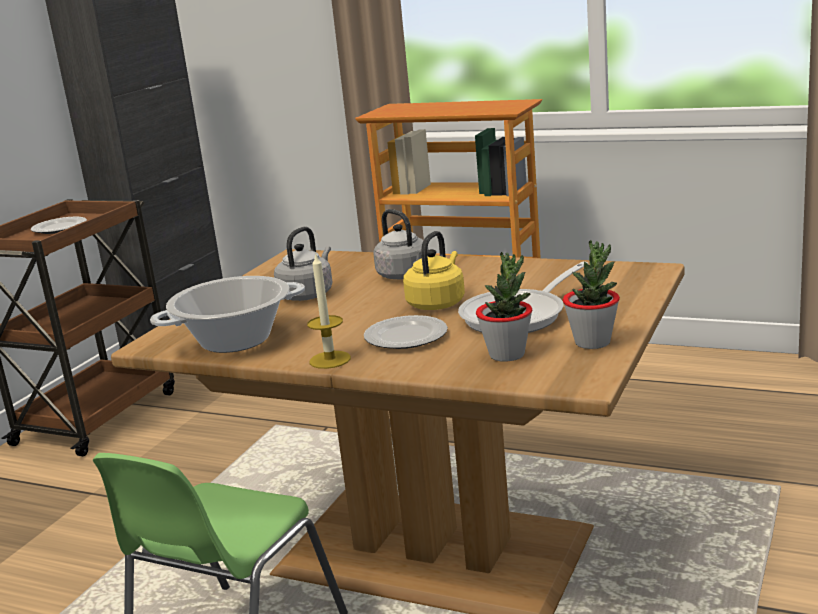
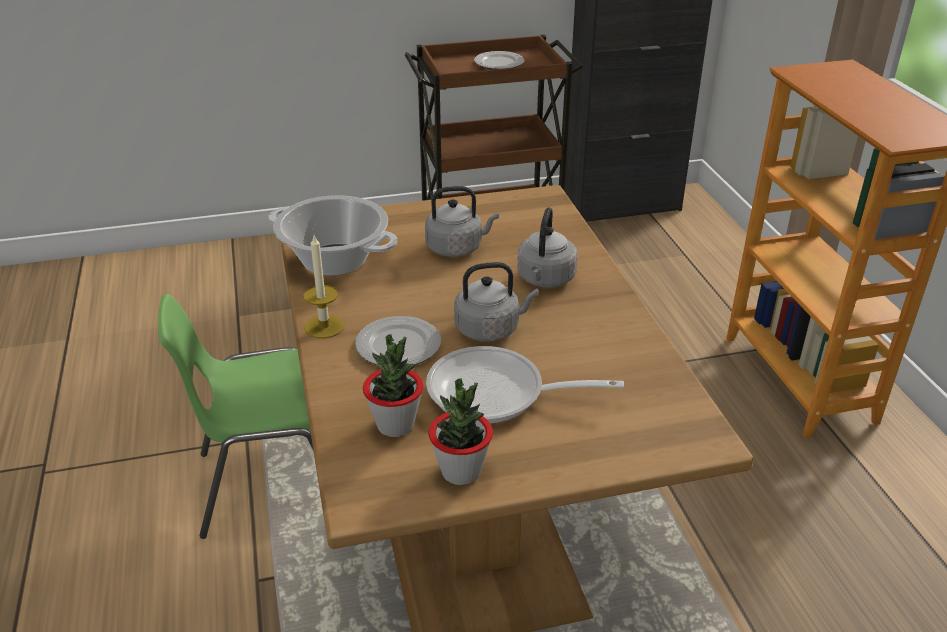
camera: 50 degrees right, 15 degrees up
yellow kettle [403,231,465,310] -> grey kettle [454,262,539,342]

